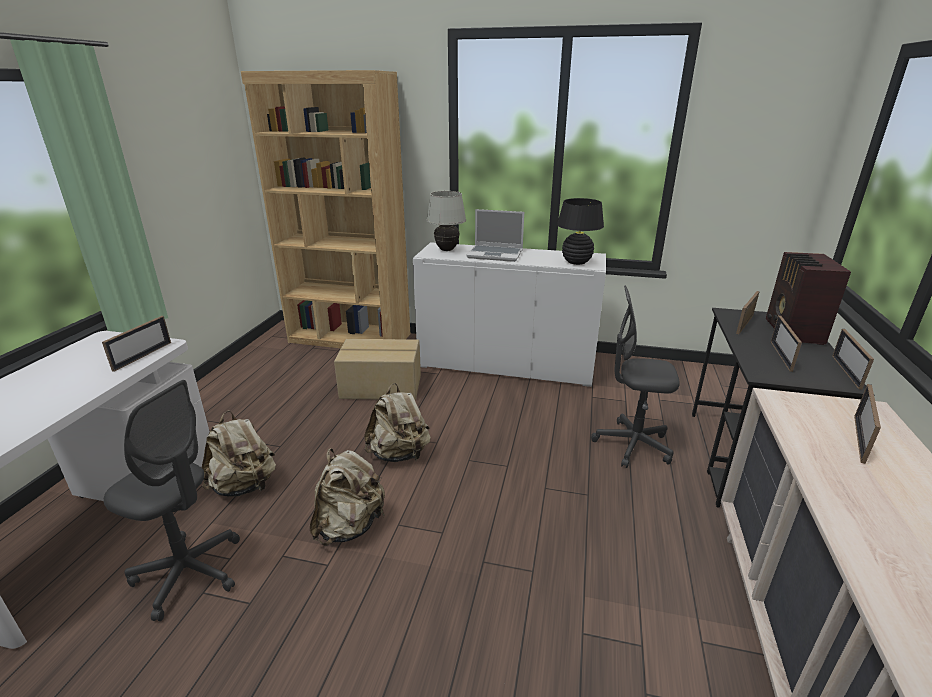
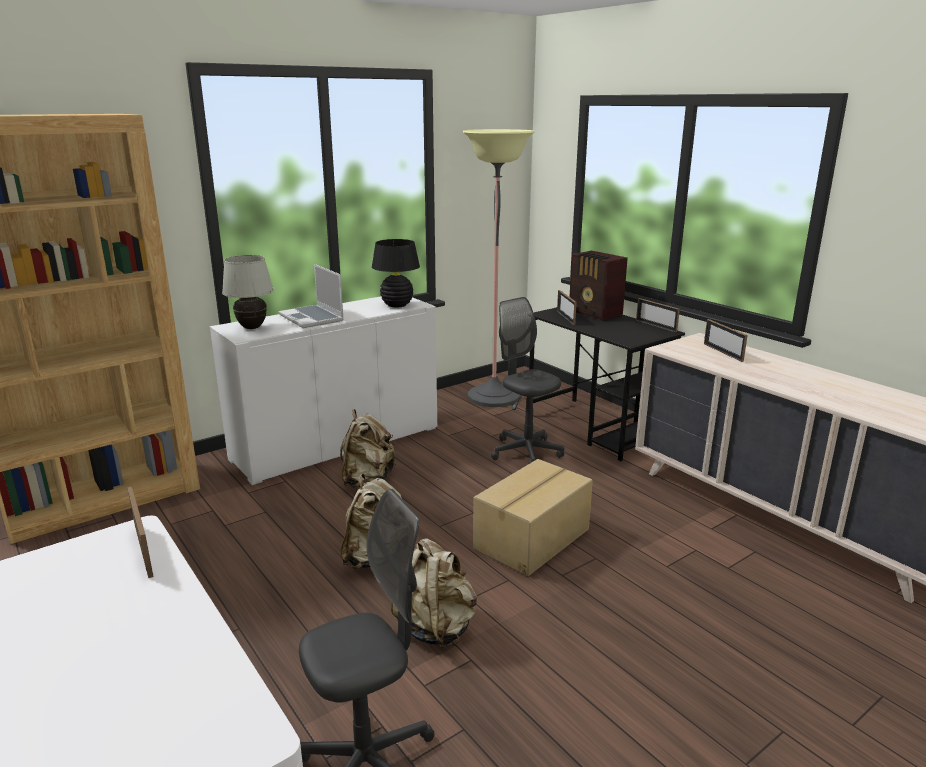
camera: 50 degrees left, 5 degrees down
beige backpack [202,410,276,497] -> beige backpack moved to [340,409,396,488]
cardboard box [334,339,421,400] -> cardboard box moved to [473,459,593,576]
laptop [466,209,524,262] -> laptop turned 90 degrees clockwise [278,264,344,328]
grey office chair [591,285,680,468] -> grey office chair turned 90 degrees clockwise [491,297,564,464]
picture frame [771,315,802,372] -> none
none -> floor lamp [463,129,535,407]

